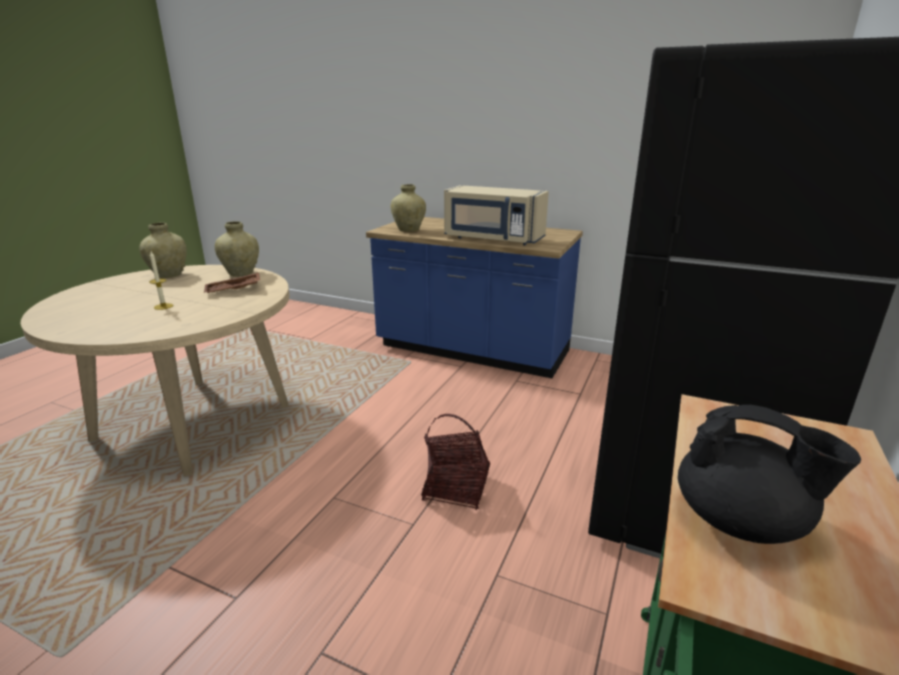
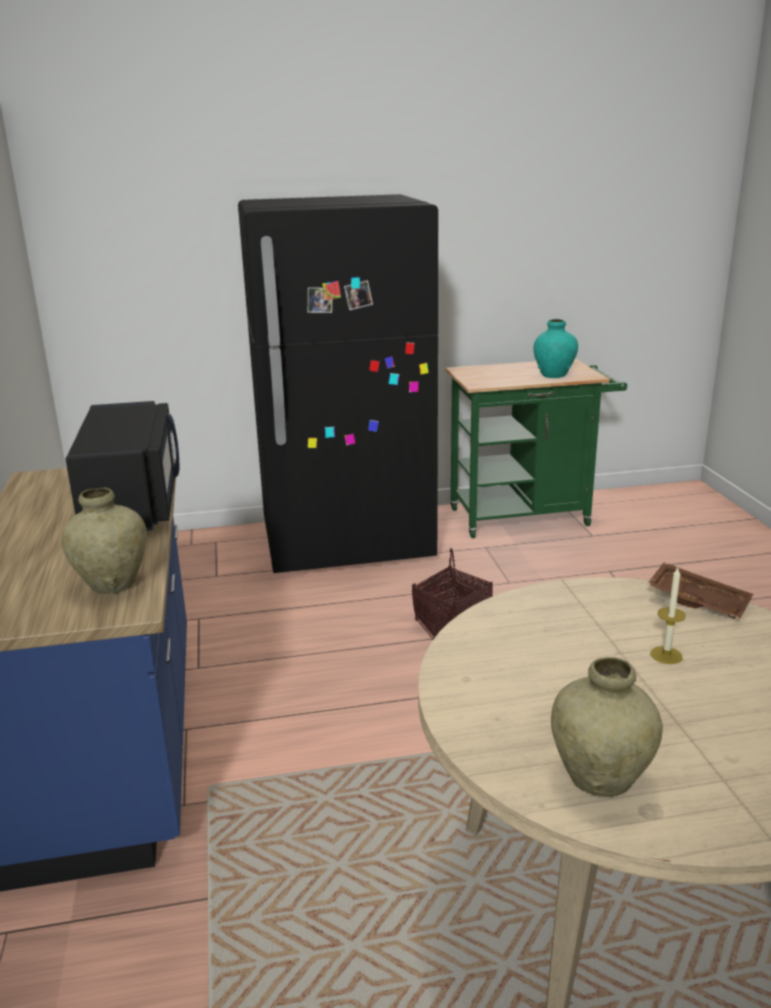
camera: 125 degrees left, 0 degrees up
brown tray [204,273,260,293] -> brown tray moved to [647,562,753,619]
beige vase [215,221,259,277] -> none
beige microwave [444,185,549,245] -> black microwave [65,401,179,531]
black teapot [678,405,861,544] -> turquoise vase [533,319,578,378]

